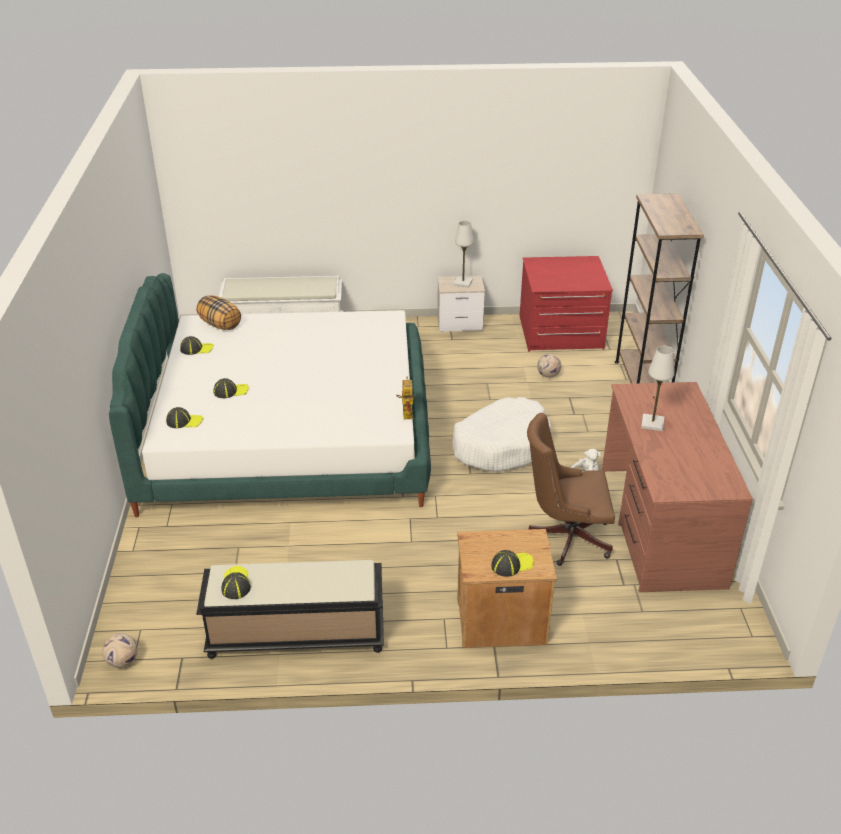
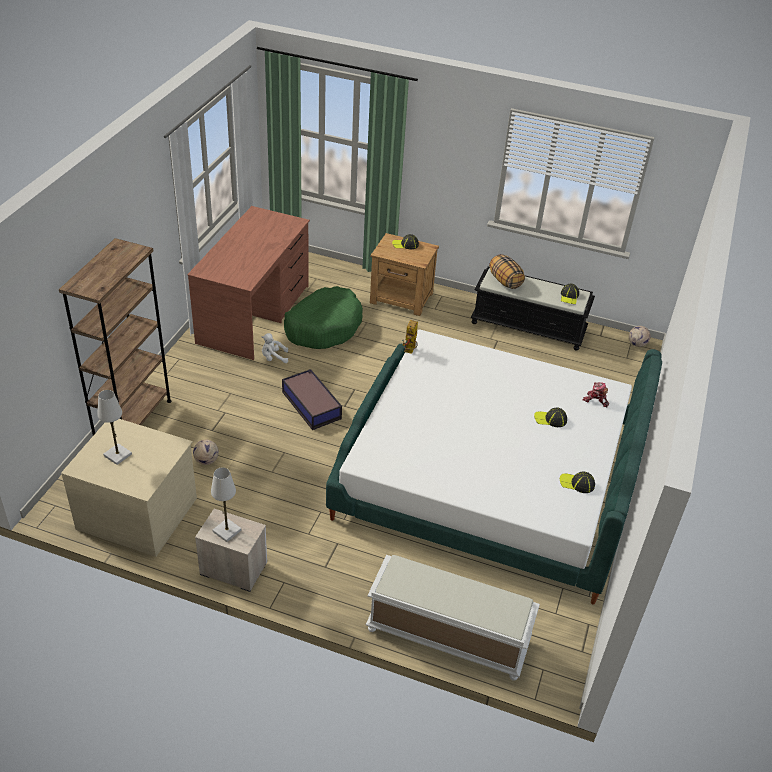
camera: 160 degrees left, 5 degrees up
cap [166,407,203,428] -> toy robot [583,382,609,407]
pillow [196,295,241,330] -> pillow moved to [489,254,525,289]
white dog bed [452,397,551,472] -> storage box [282,369,342,430]
red dresser [520,256,613,352] -> beige dresser [61,419,197,557]
brown office chair [527,413,615,566] -> green dog bed [284,286,363,349]
white table lamp [641,346,675,431] -> white table lamp moved to [98,390,132,465]

